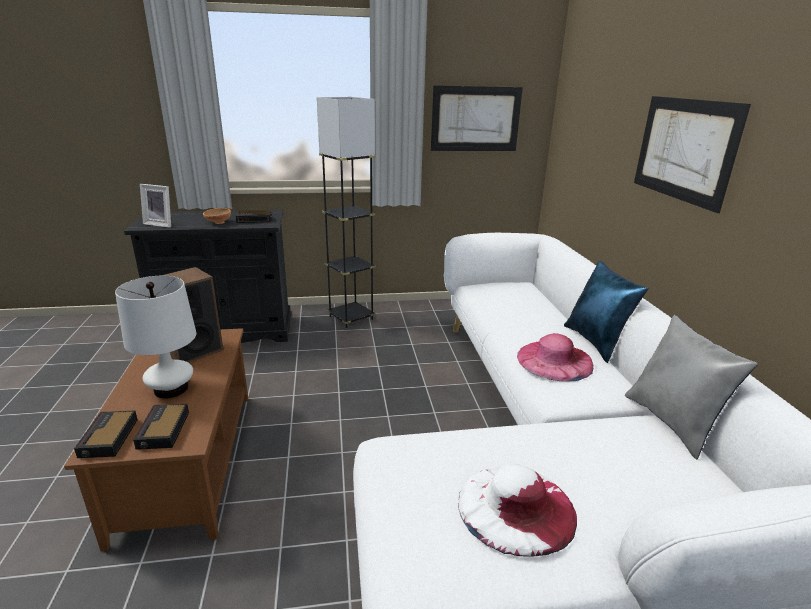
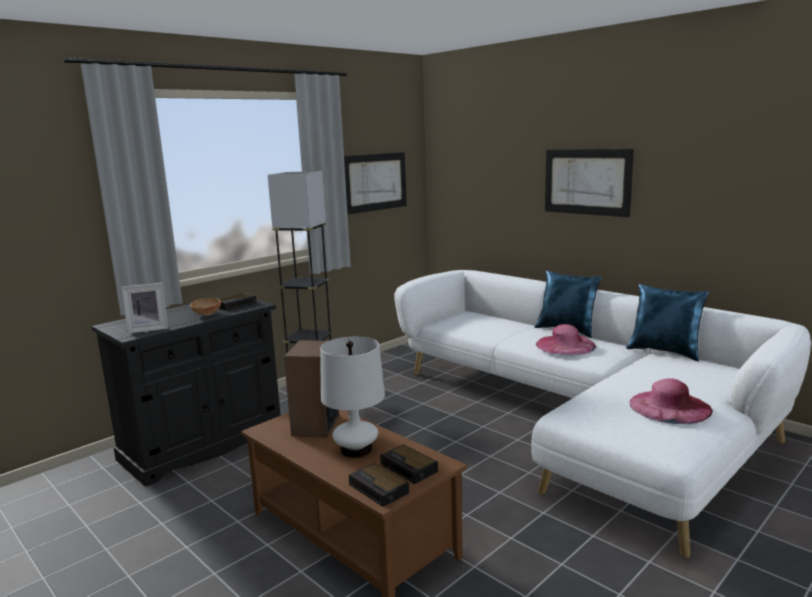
camera: 35 degrees left, 10 degrees down
white hat [458,464,577,557] -> pink hat [630,379,713,424]
grey pillow [625,315,758,459] -> blue pillow [626,284,709,361]

